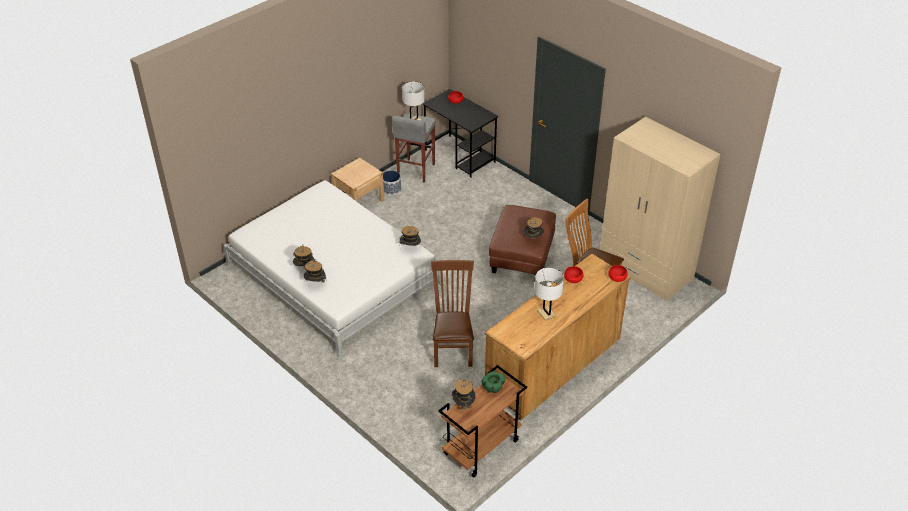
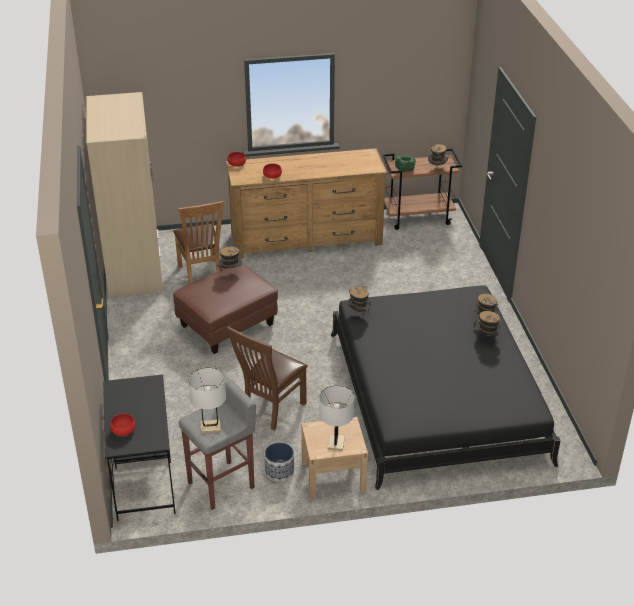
camera: 145 degrees left, 5 degrees down
white bed [223,180,444,357] -> black bed [331,285,561,490]
brown chair [431,260,474,367] -> brown chair moved to [227,327,308,431]
white table lamp [534,267,564,321] -> white table lamp moved to [319,386,354,451]

